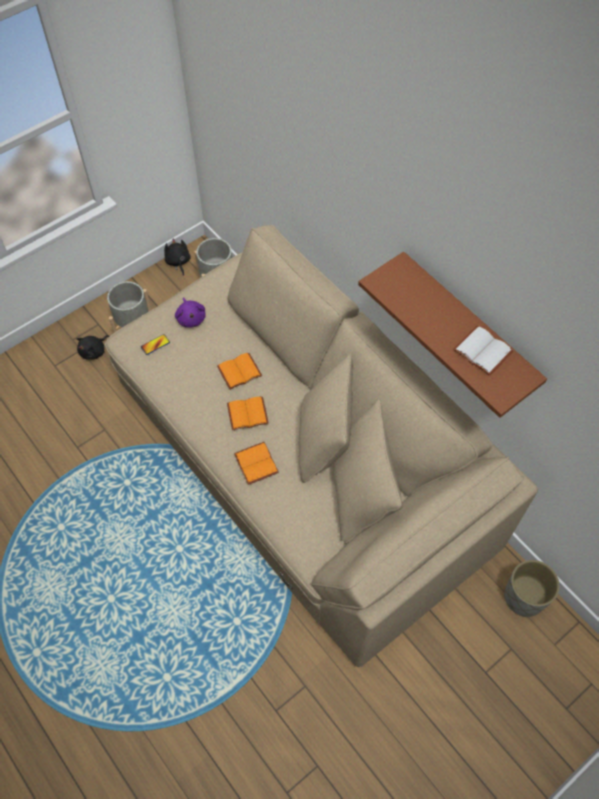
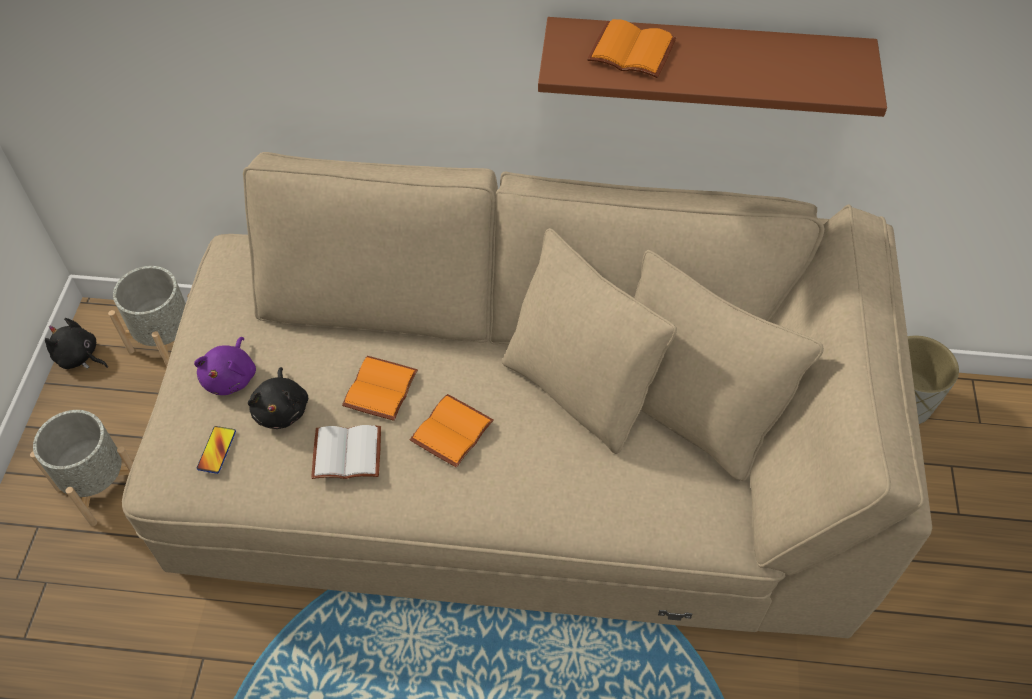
camera: 45 degrees left, 5 degrees down
black plush toy [77,335,109,359] -> black plush toy moved to [248,367,308,429]
purple plush toy [175,297,205,328] -> purple plush toy turned 75 degrees clockwise [194,337,256,395]
orange book [234,442,279,485] -> orange book moved to [587,19,676,78]
white book [453,325,514,376] -> white book moved to [311,425,381,479]

